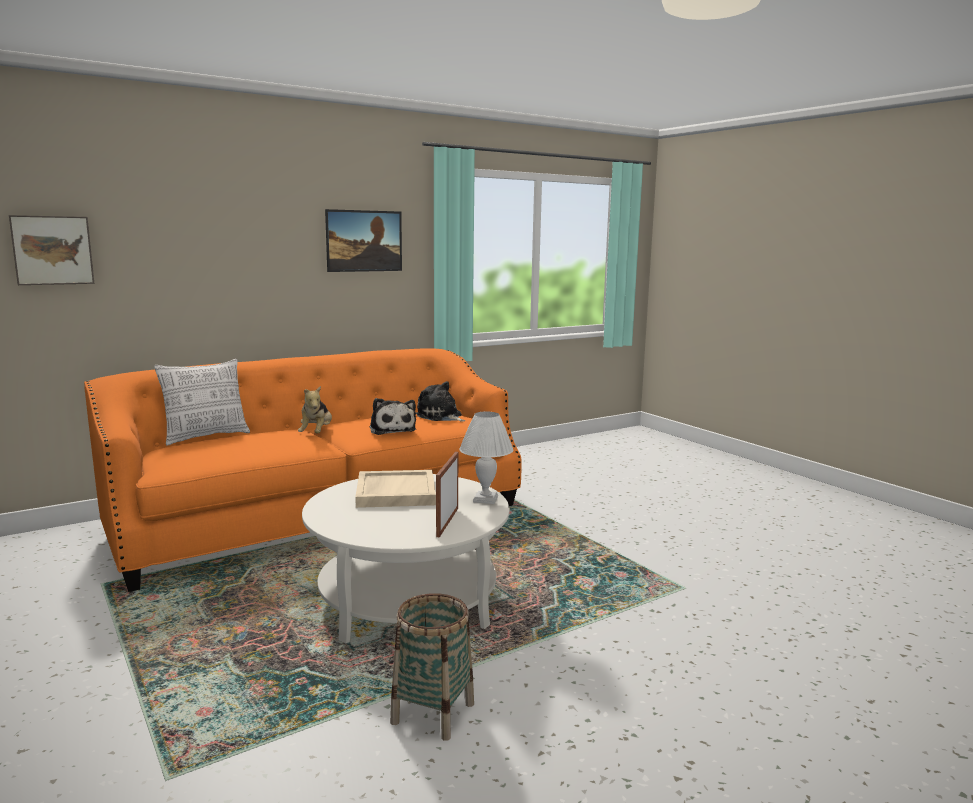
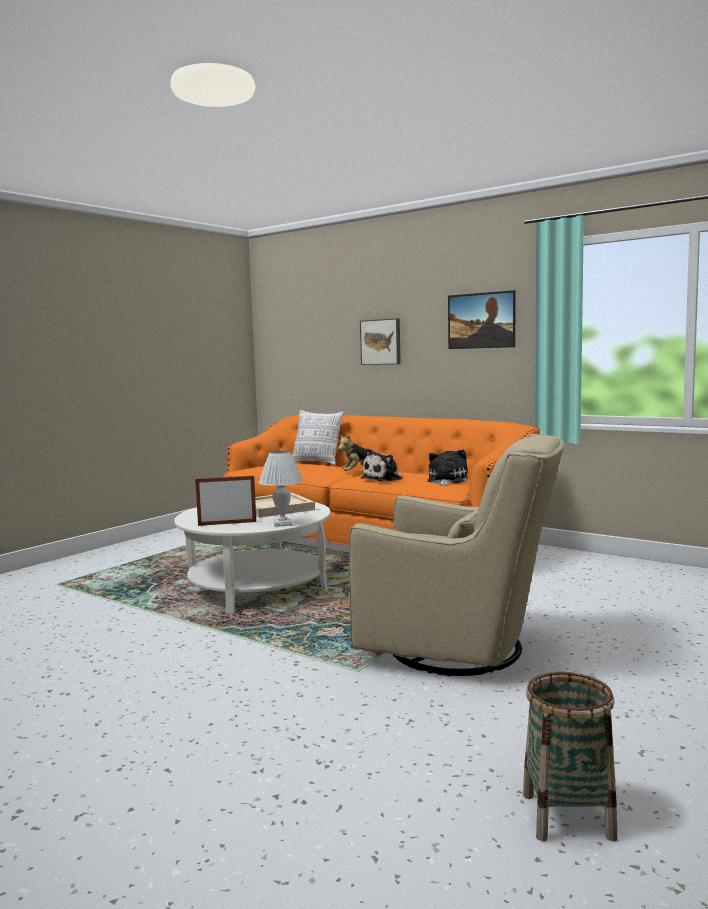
camera: 70 degrees right, 5 degrees down
picture [9,215,94,285] -> picture moved to [360,318,401,365]
basket [390,593,474,741] -> basket moved to [523,672,618,841]
none -> beige armchair [349,434,564,676]

